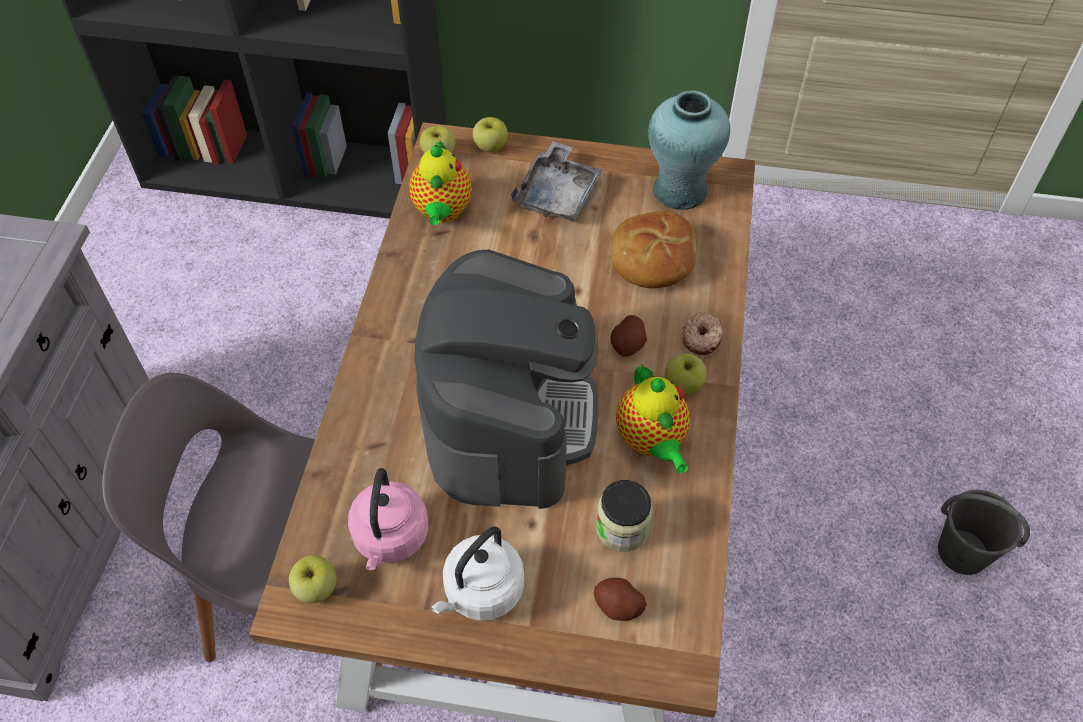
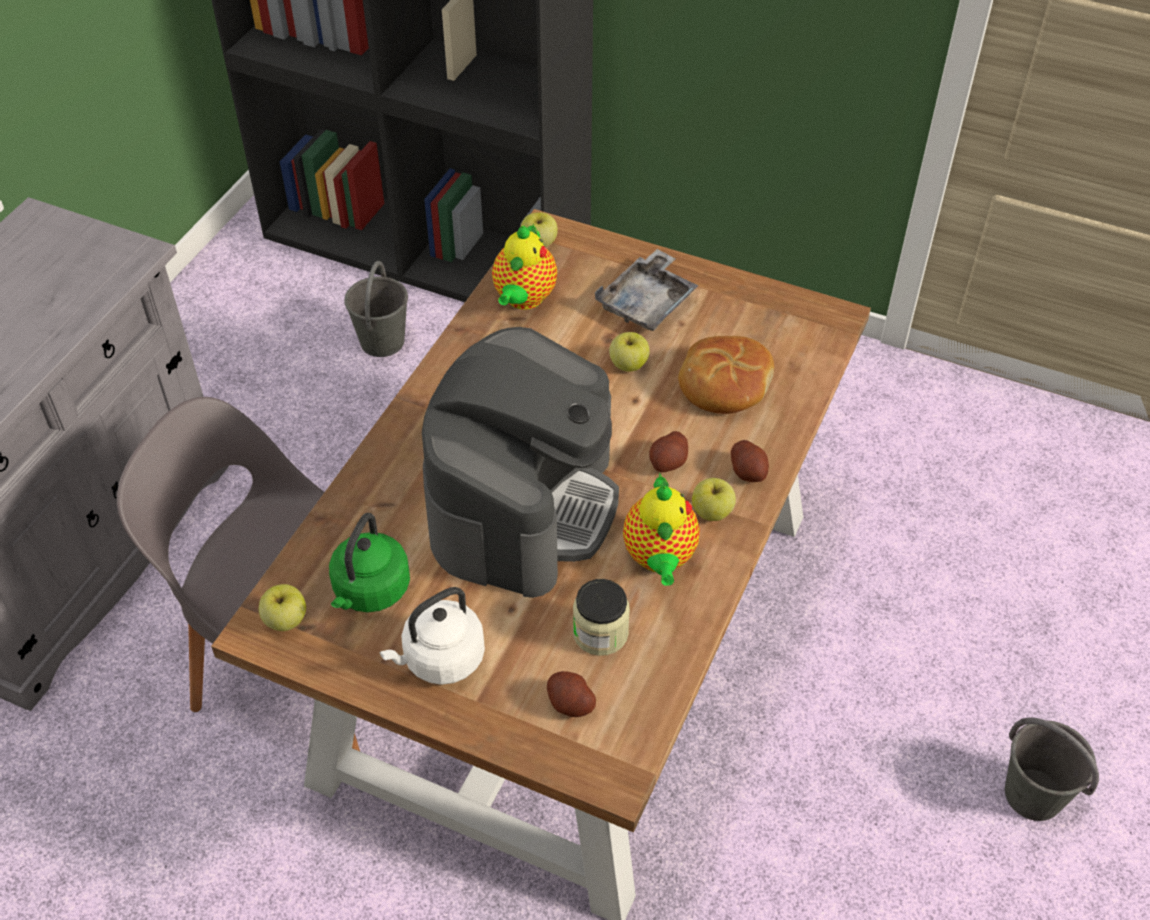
camera: 15 degrees right, 5 degrees down
pink kettle [348,468,429,570] -> green kettle [329,513,410,612]
apple [473,117,508,152] -> apple moved to [609,332,650,372]
turquoise vase [648,91,730,210] -> none
donut [682,312,723,355] -> potato [731,440,769,482]
none -> grey bucket [344,261,408,357]

